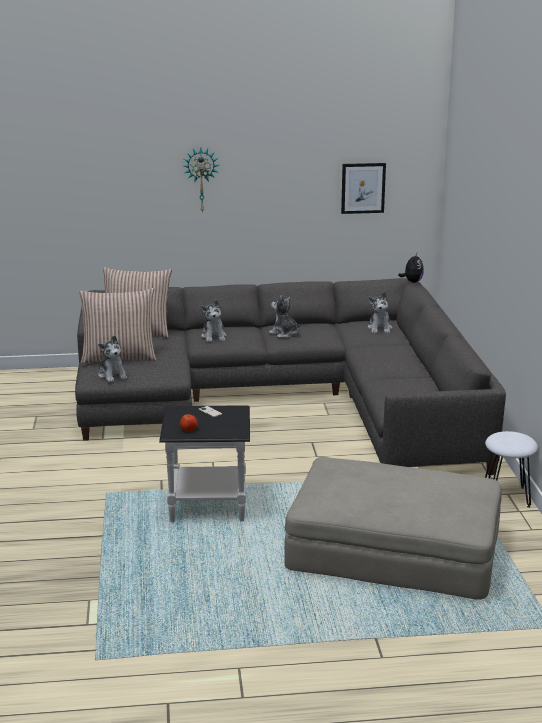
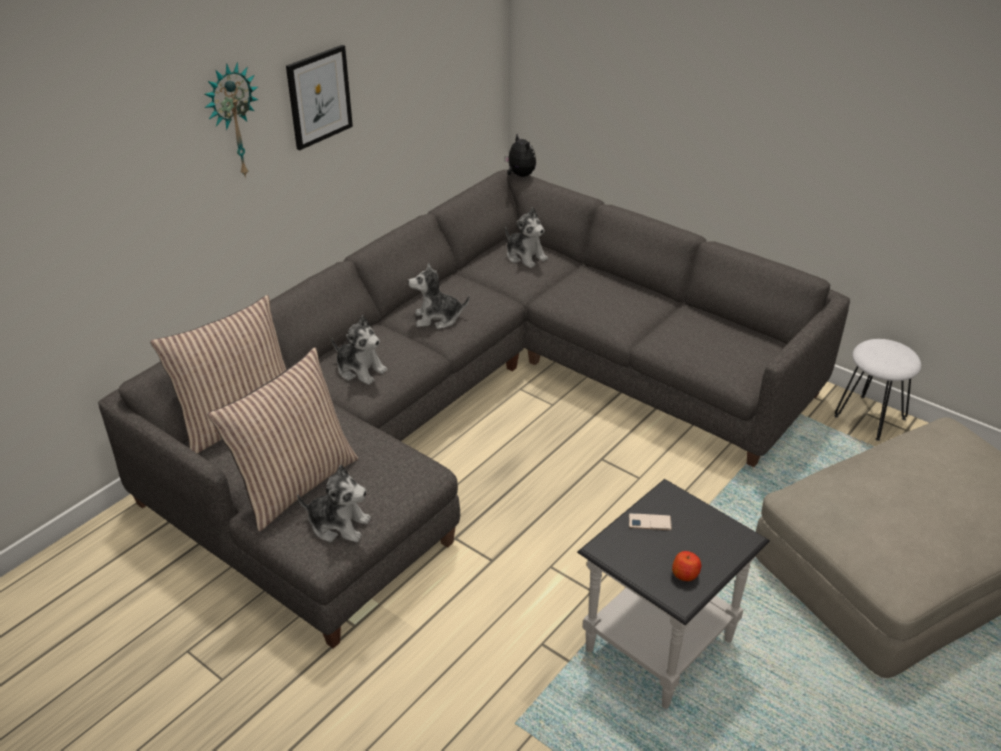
camera: 45 degrees left, 15 degrees up
picture [341,163,386,214] -> picture moved to [286,45,353,150]

